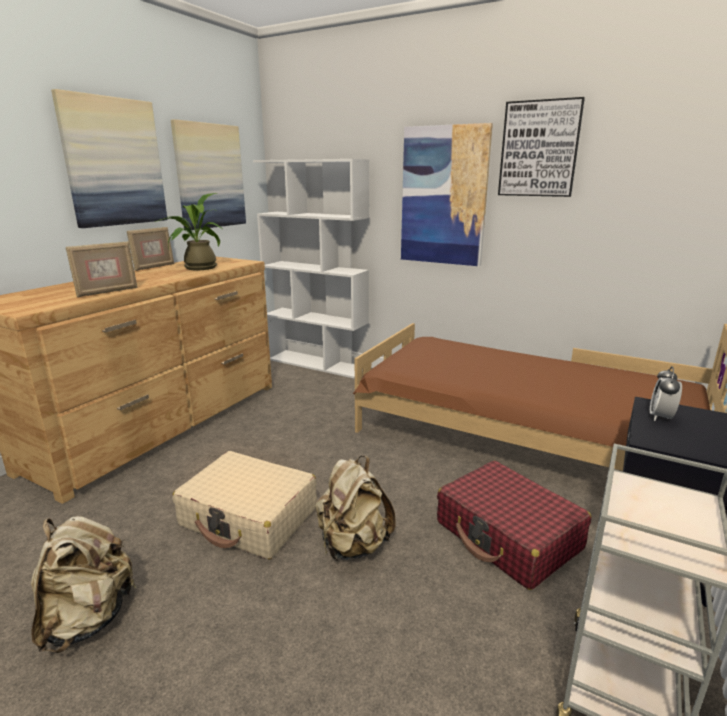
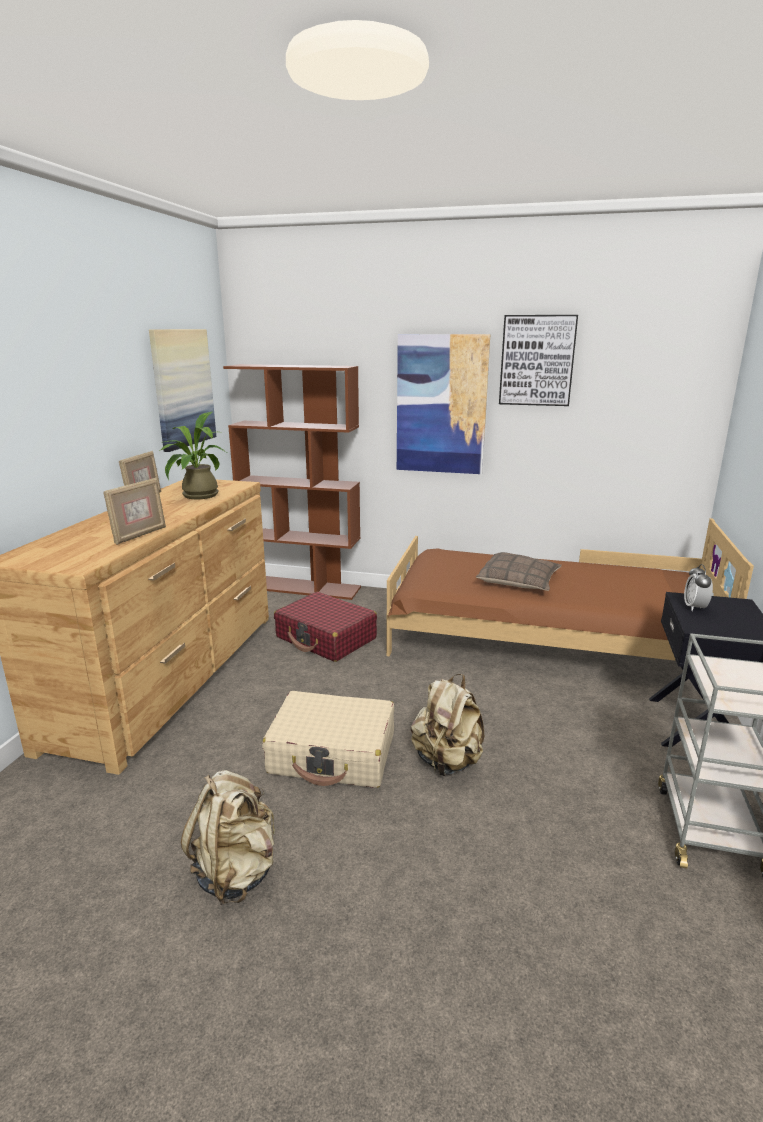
camera: 15 degrees left, 0 degrees up
picture [51,89,167,228] -> none
white bookcase [253,159,369,378] -> brown bookcase [223,364,361,600]
red suitcase [437,461,592,590] -> red suitcase moved to [274,592,377,662]
none -> pillow [476,552,562,591]

